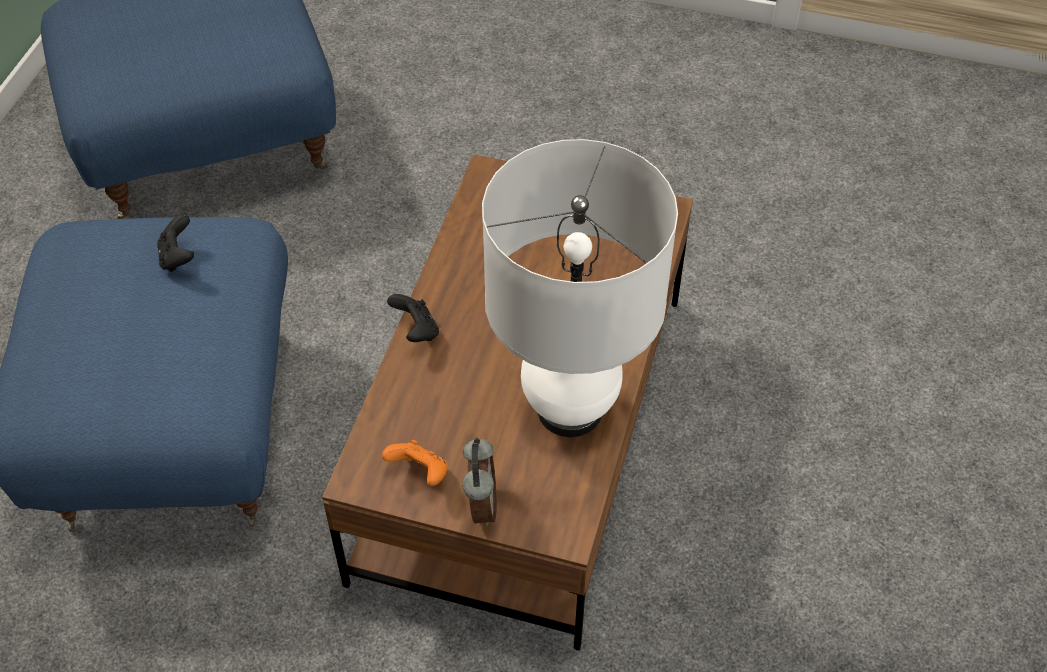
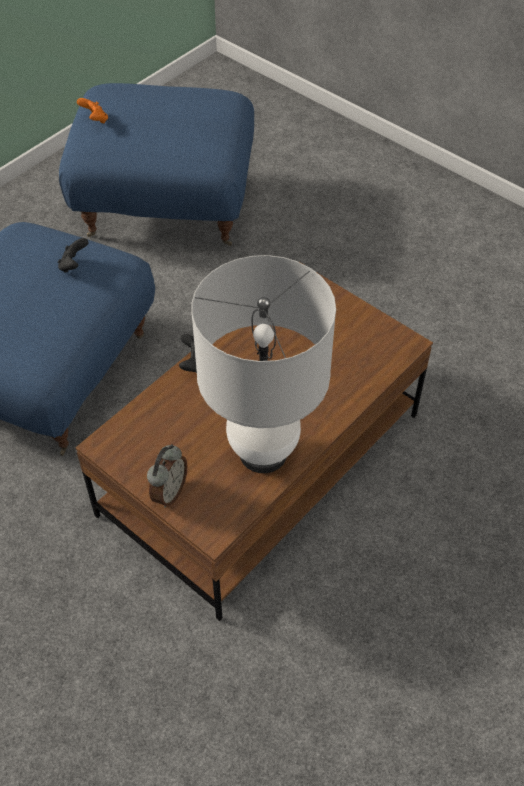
camera: 25 degrees right, 0 degrees up
orange game controller [382,440,448,486] -> orange game controller moved to [77,98,108,124]

